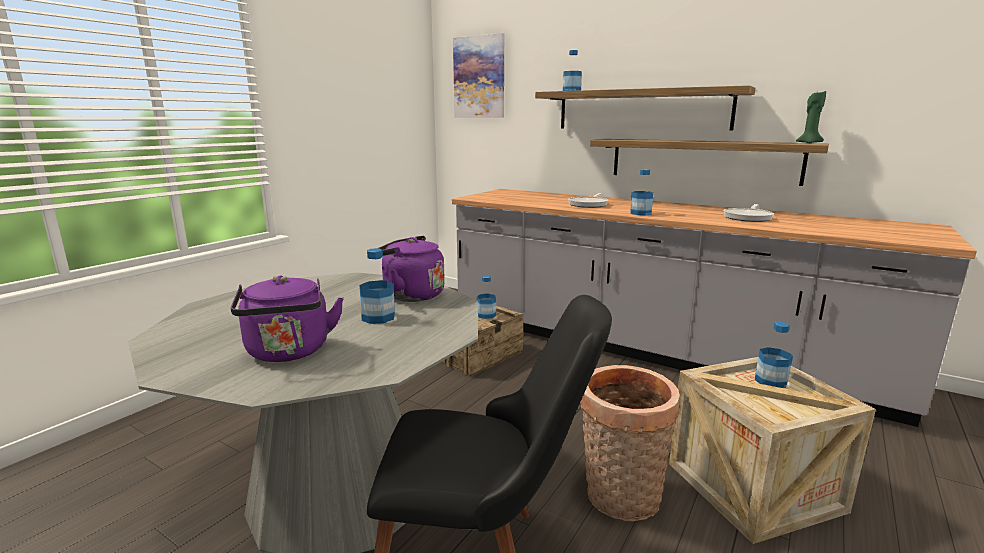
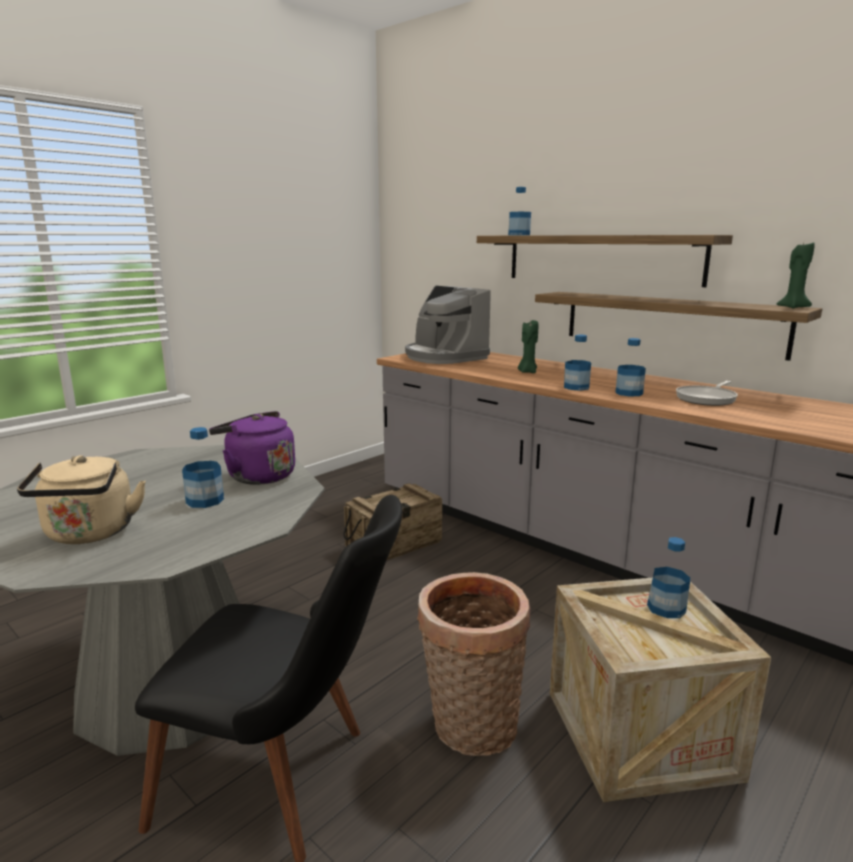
camera: 10 degrees right, 0 degrees up
purple kettle [231,275,344,362] -> beige kettle [17,455,146,544]
picture [453,33,504,118] -> none
bottle [477,275,496,319] -> bottle moved to [615,338,646,397]
frying pan [568,193,608,208] -> green candle [518,320,538,373]
none -> coffee machine [405,286,491,364]

